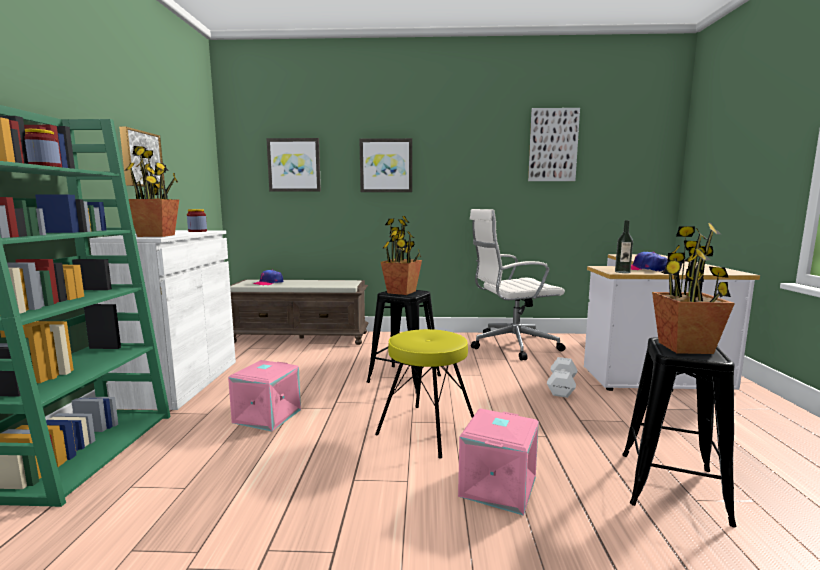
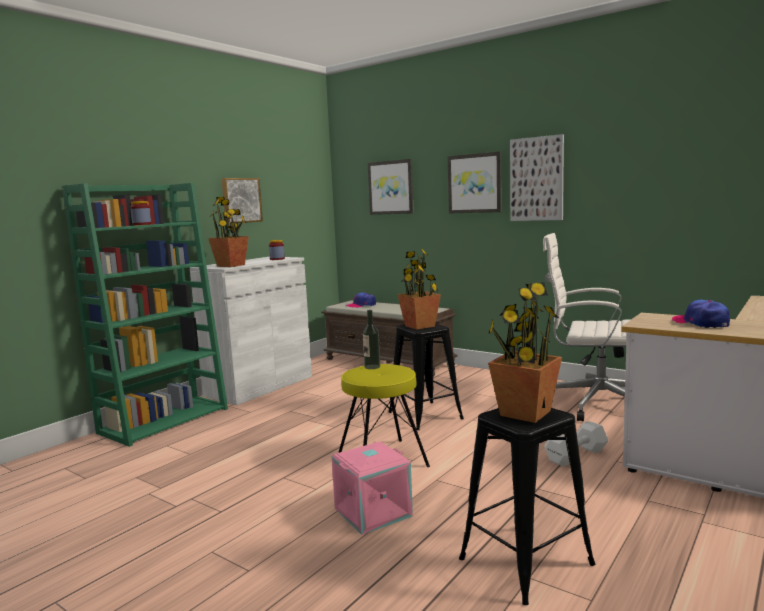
camera: 35 degrees right, 0 degrees up
pink storage box [228,360,301,431] -> none
picture [528,108,580,181] -> picture moved to [510,134,564,221]
bottle [615,220,633,273] -> bottle moved to [363,310,380,369]

